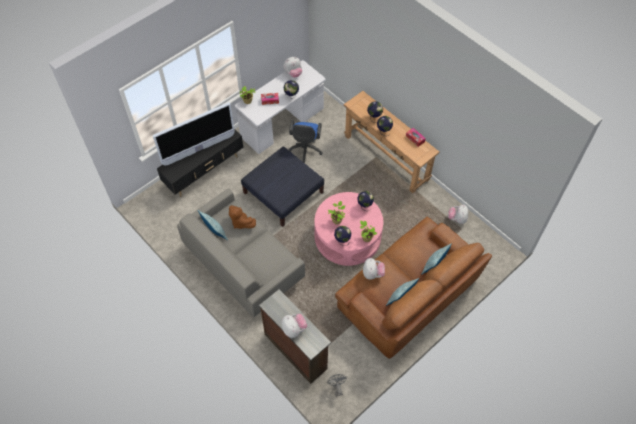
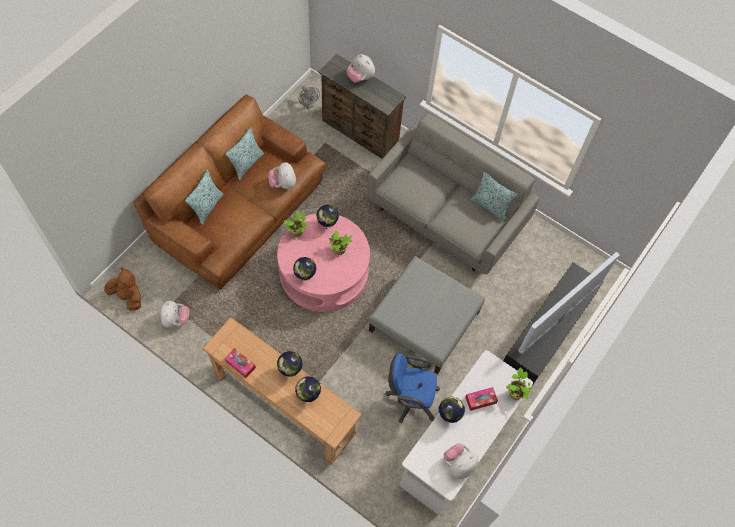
camera: 165 degrees right, 5 degrees up
brown plush toy [229,205,256,229] -> brown plush toy moved to [104,267,141,310]
blue ottoman [241,146,324,227] -> grey ottoman [369,256,485,374]
blue office chair [288,120,323,163] -> blue office chair turned 75 degrees counterclockwise [385,353,440,423]

